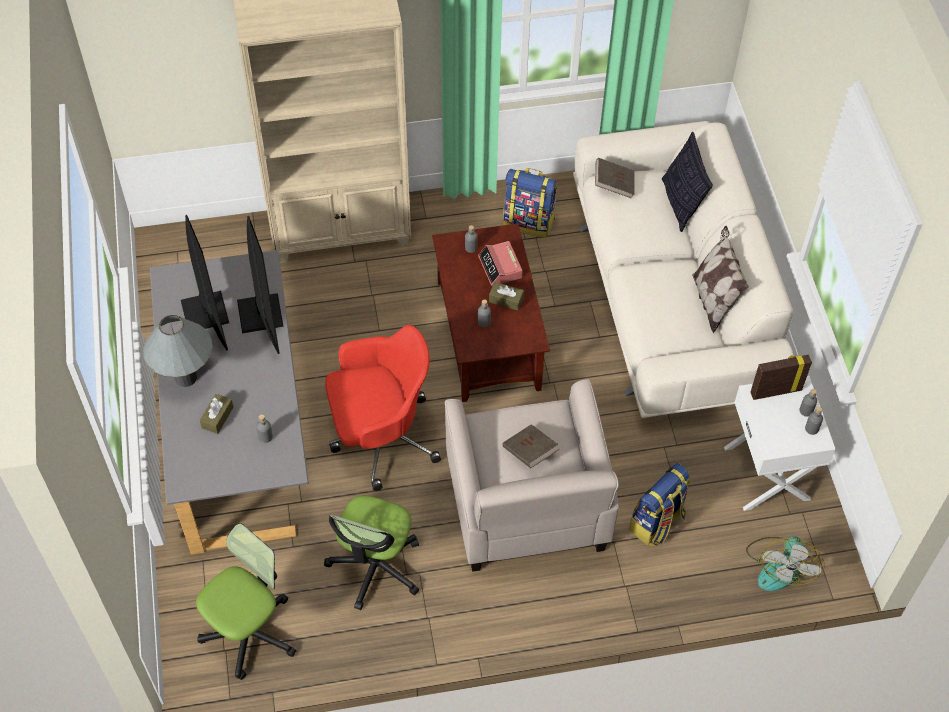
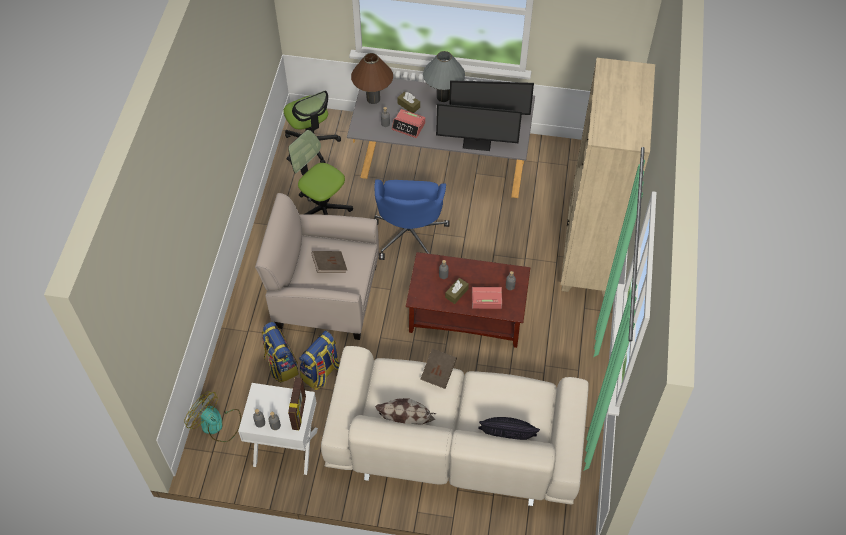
camera: 110 degrees right, 0 degrees up
red office chair [325,325,441,491] -> blue office chair [375,179,450,260]
backpack [503,168,557,238] -> backpack moved to [299,331,340,390]
brown book [595,158,635,198] -> brown book moved to [421,349,457,389]
none -> brown table lamp [351,53,393,104]
none -> alarm clock [392,109,425,138]

